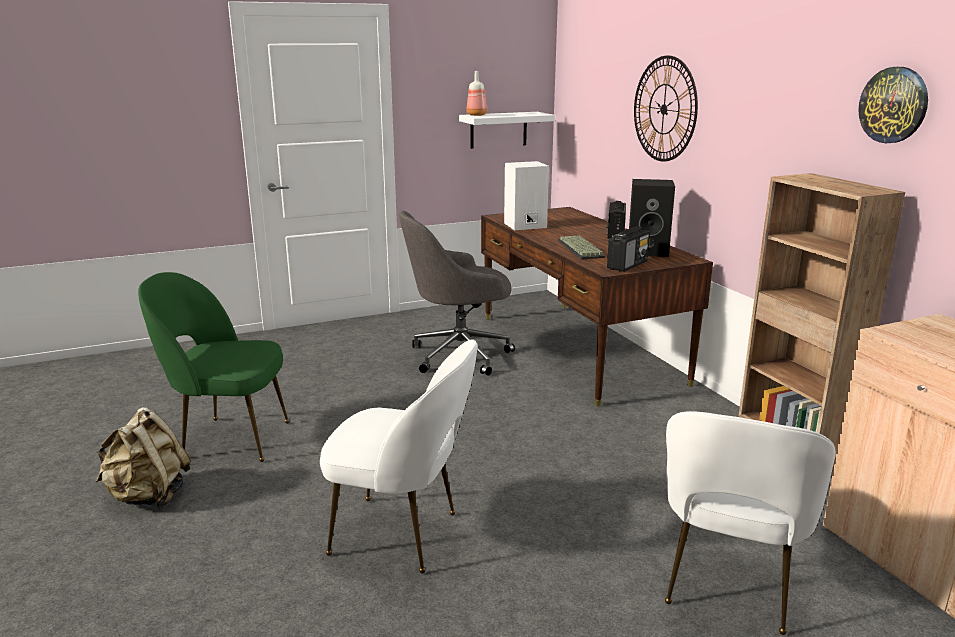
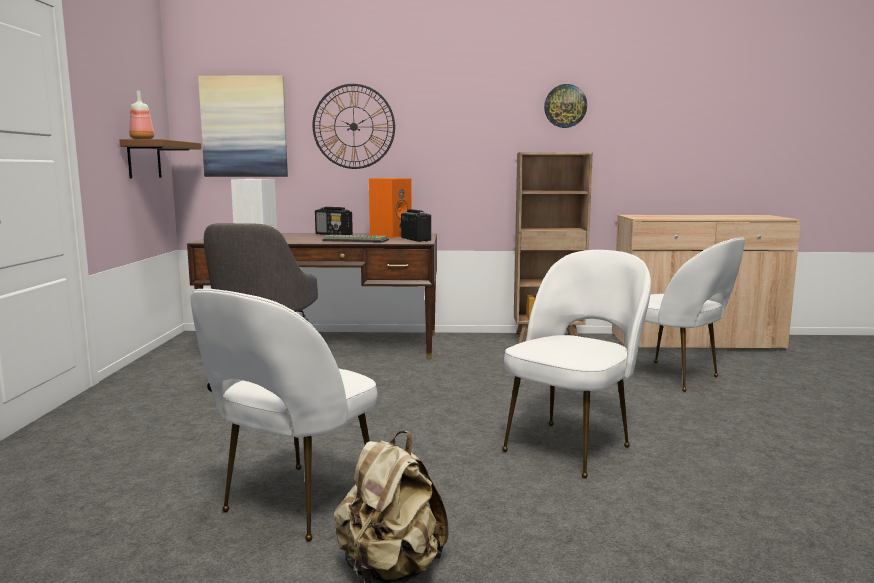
camera: 65 degrees left, 10 degrees down
green chair [138,272,289,462] -> white chair [191,289,377,542]
white shelf [459,112,555,149] -> brown shelf [119,139,202,178]
black speaker [629,179,675,257] -> orange speaker [369,178,412,238]
none -> picture [198,75,288,177]

